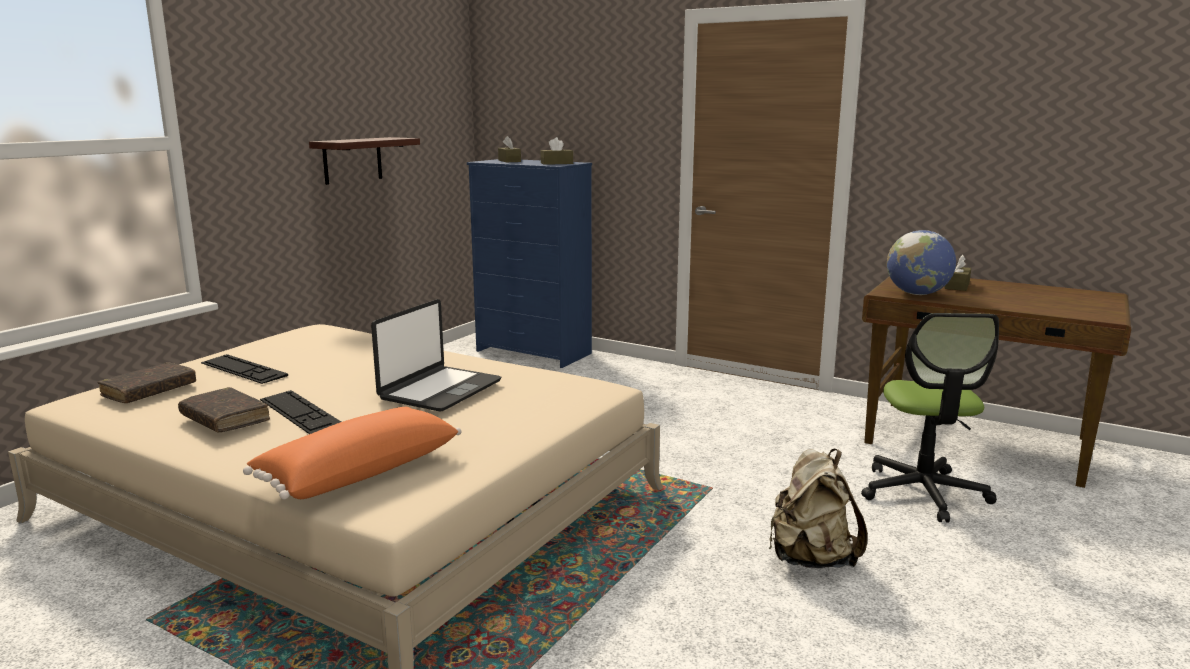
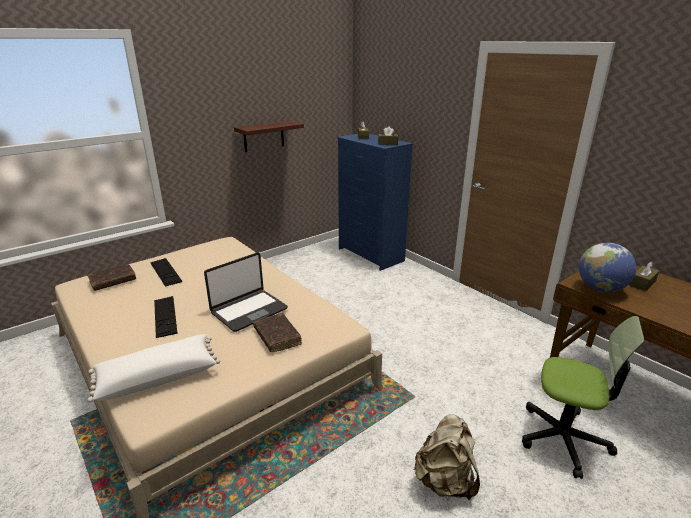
camera: 20 degrees right, 10 degrees up
brown book [178,387,270,432] -> brown book moved to [253,313,302,352]
orange pillow [243,407,461,500] -> white pillow [87,334,220,403]
office chair [861,313,999,523] -> office chair turned 90 degrees counterclockwise [522,316,645,479]

